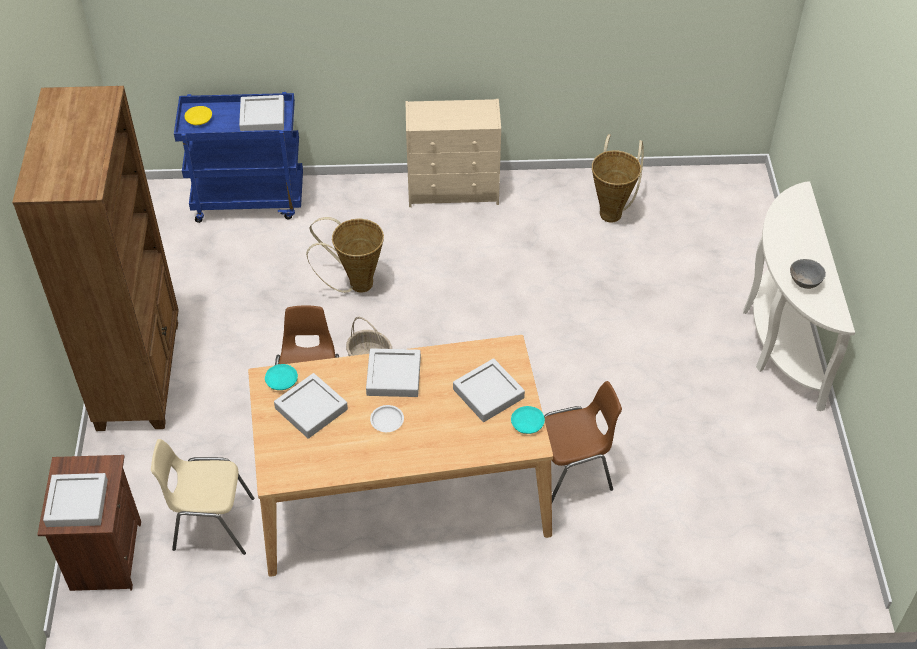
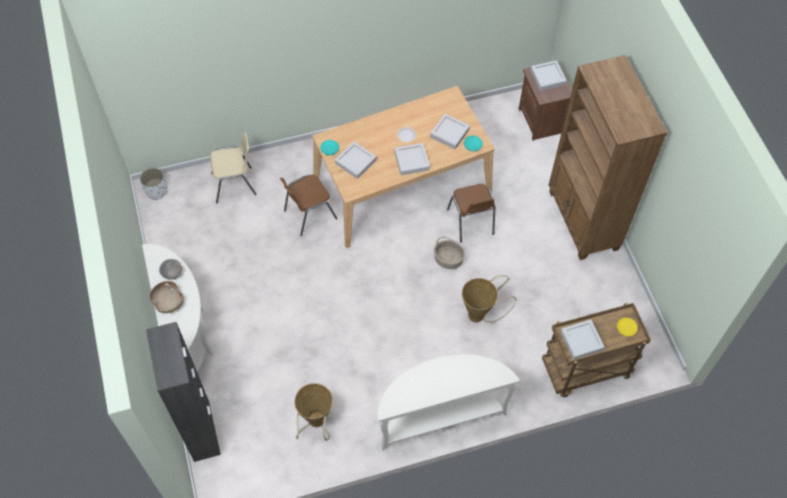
camera: 165 degrees right, 10 degrees up
beige chair [151,439,254,555] -> beige chair moved to [210,133,257,203]
blue cart [174,92,303,223] -> brown cart [542,303,651,397]
beige dresser [406,99,501,207] -> white console table [378,354,520,450]
none -> white planter [140,168,168,200]
none -> black cabinet [146,322,221,462]
none -> brown bowl [149,281,184,313]

